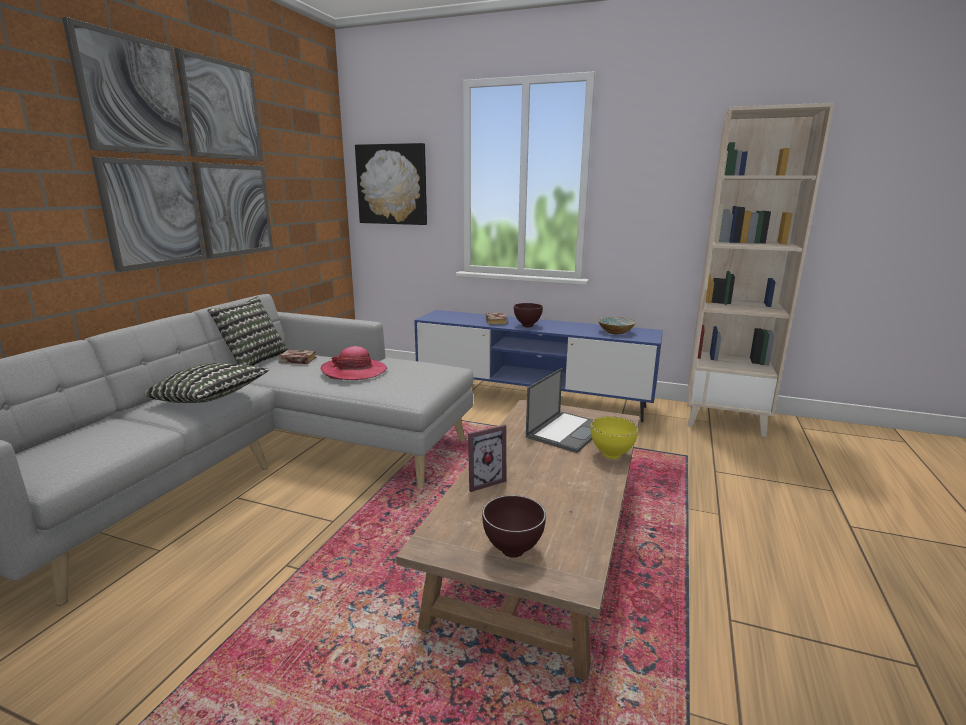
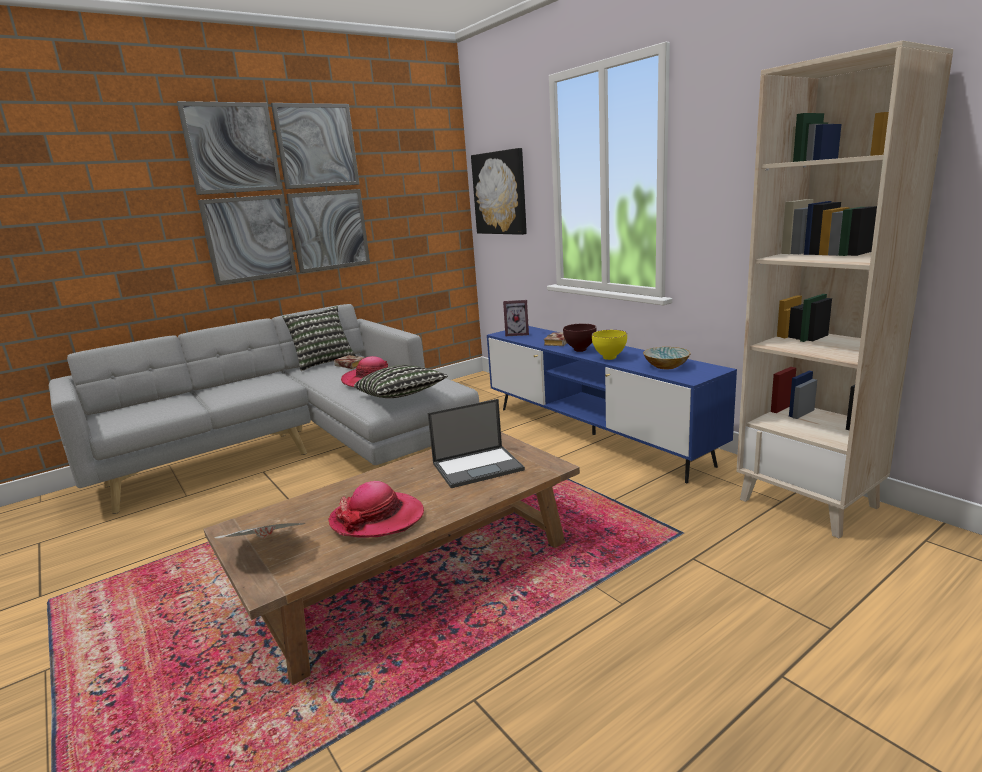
camera: 35 degrees right, 0 degrees up
pillow [144,363,269,403] -> pillow moved to [354,364,448,398]
picture frame [468,425,507,492] -> picture frame moved to [503,300,529,336]
brown bowl [482,495,546,558] -> newspaper [214,523,306,538]
yellow bowl [591,416,638,459] -> yellow bowl moved to [592,330,627,360]
none -> hat [329,481,424,537]

